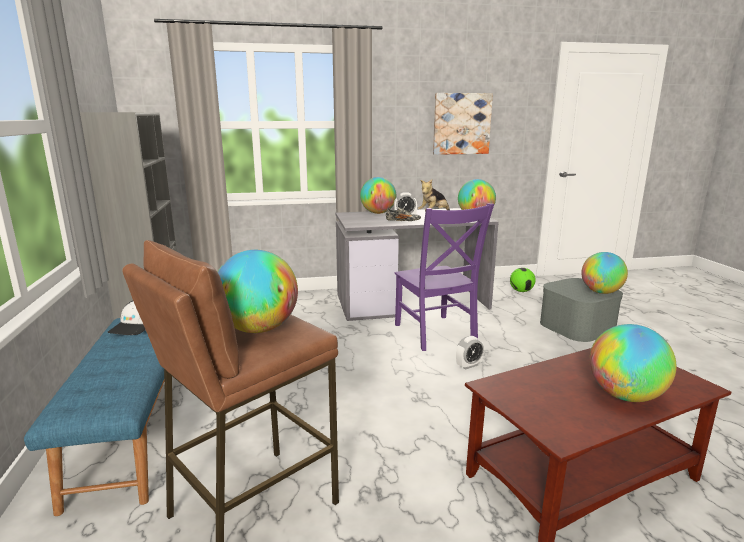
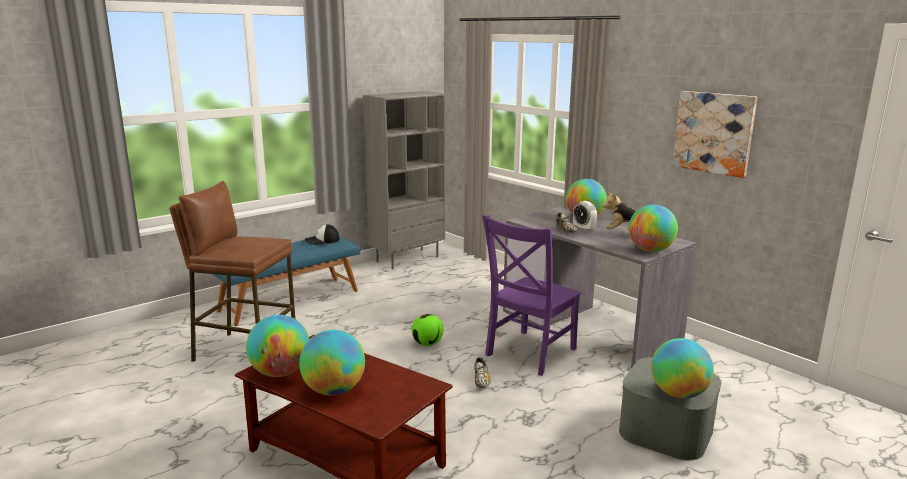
camera: 60 degrees right, 0 degrees up
globe [217,250,298,333] -> globe moved to [246,315,309,377]
alarm clock [456,336,484,370] -> shoe [474,357,491,388]
football [510,268,536,292] -> football moved to [412,314,444,346]

